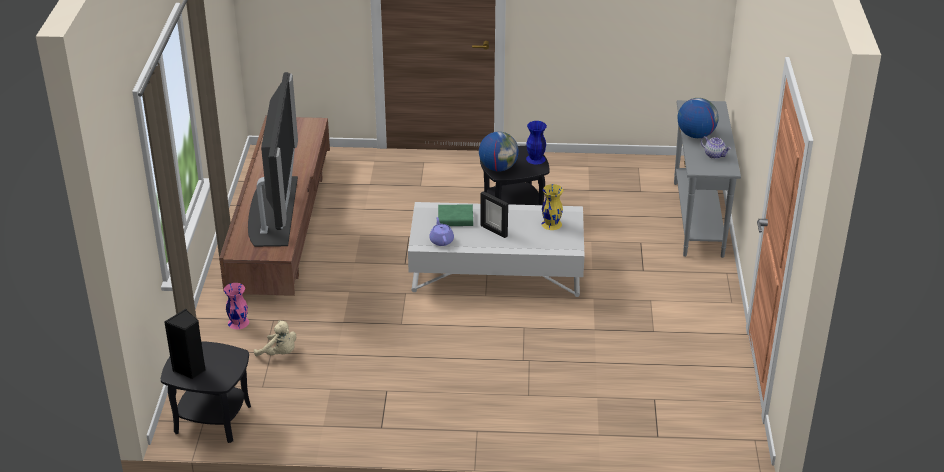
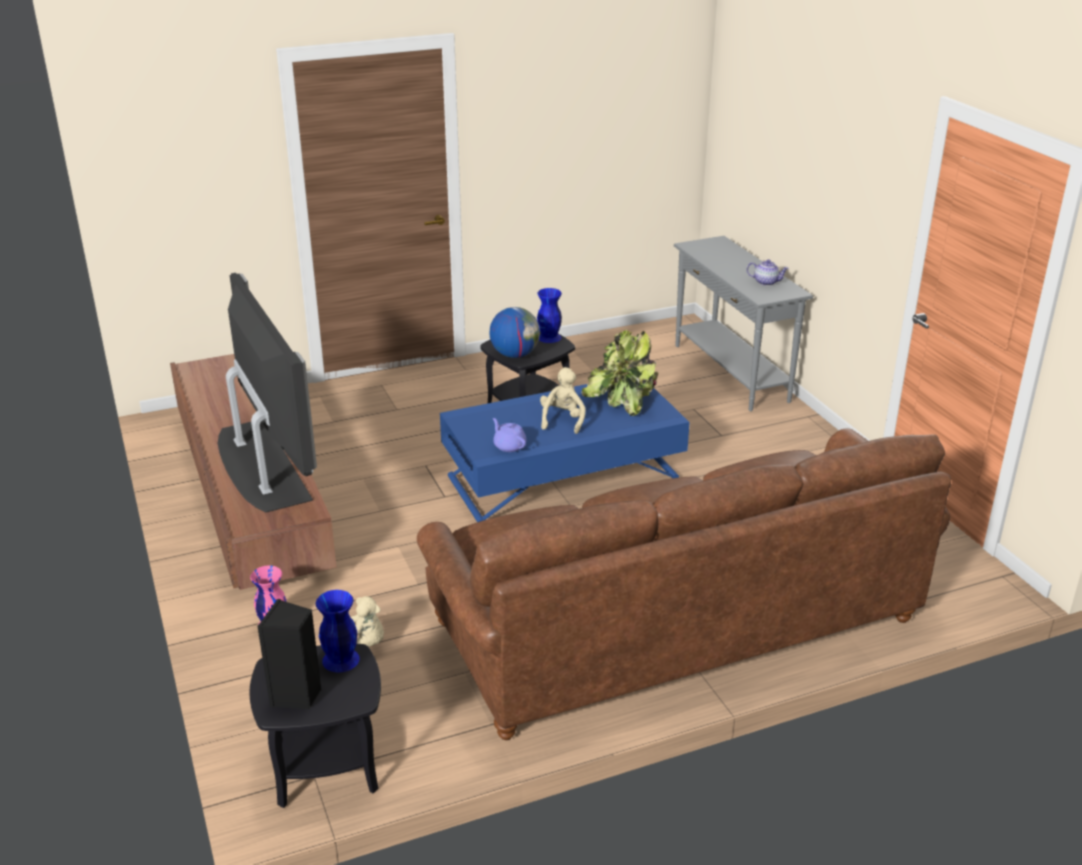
camera: 25 degrees left, 5 degrees down
white coffee table [408,202,585,297] -> blue coffee table [440,384,690,522]
green book [438,204,473,226] -> none
picture frame [480,191,508,238] -> beige plush toy [540,367,586,434]
yellow vase [541,184,563,230] -> potted plant [581,330,658,416]
globe [678,98,719,138] -> none
none -> blue vase [316,590,360,672]
none -> brown sofa [417,428,951,740]

